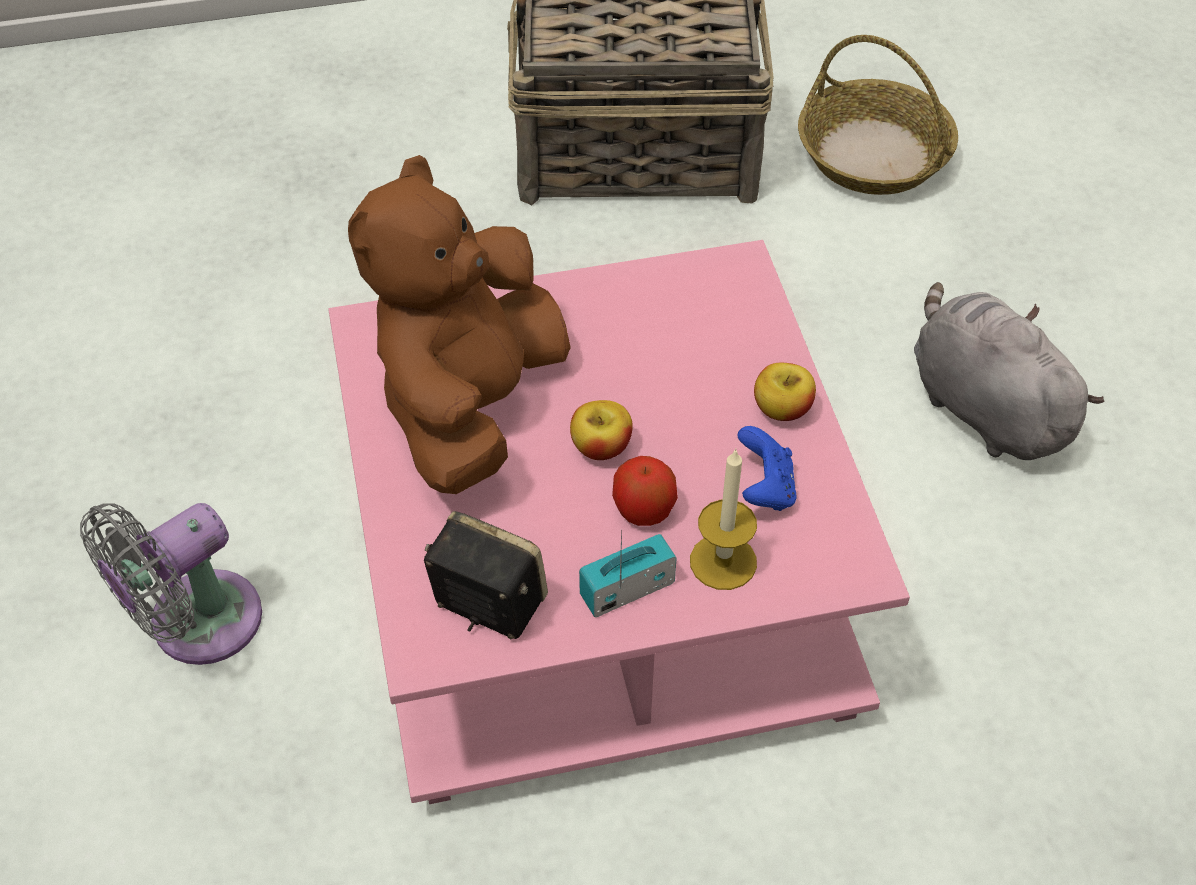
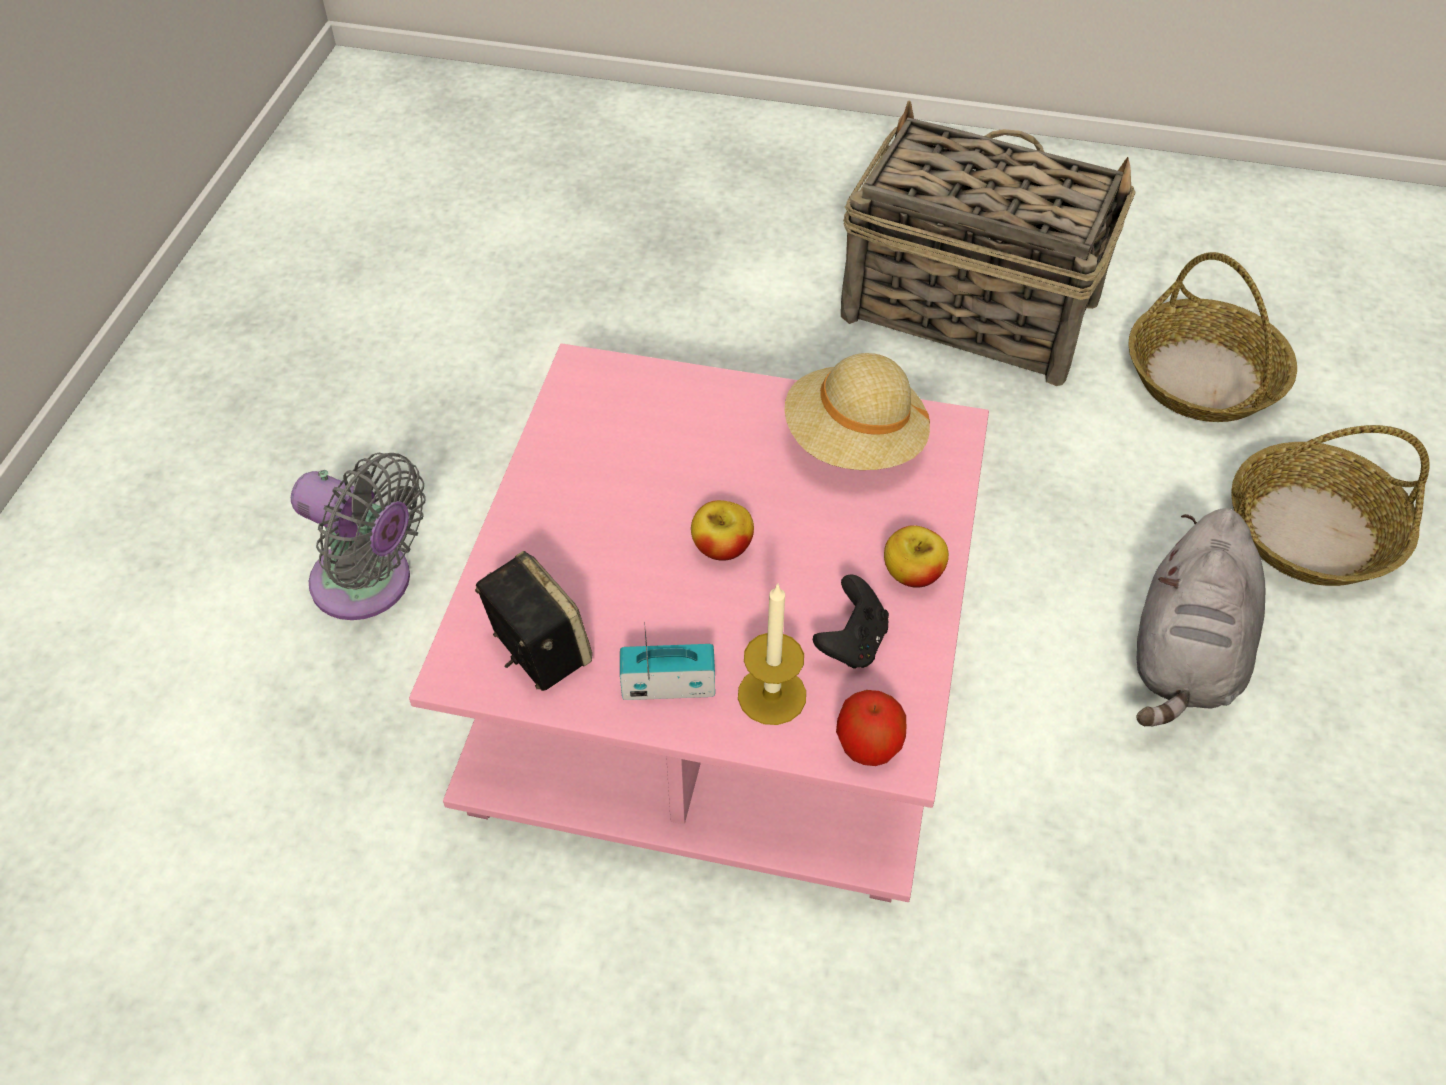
camera: 25 degrees right, 0 degrees up
grey fan [80,503,262,665] -> grey fan turned 135 degrees counterclockwise [291,453,426,620]
brown plush toy [348,155,571,494] -> none
apple [612,456,678,526] -> apple moved to [836,690,906,766]
blue game controller [738,426,797,511] -> black game controller [813,575,889,669]
grey plush toy [914,282,1104,460] -> grey plush toy turned 150 degrees counterclockwise [1137,508,1265,727]
none -> beige hat [785,353,930,470]
none -> basket [1231,425,1430,586]

